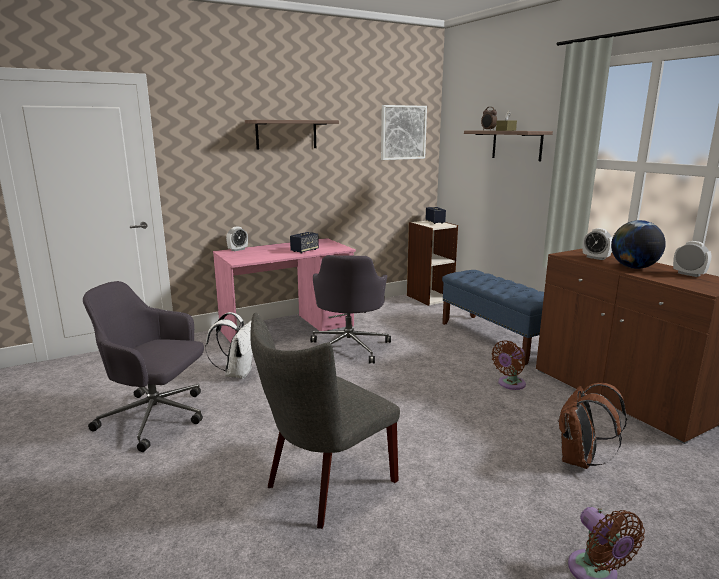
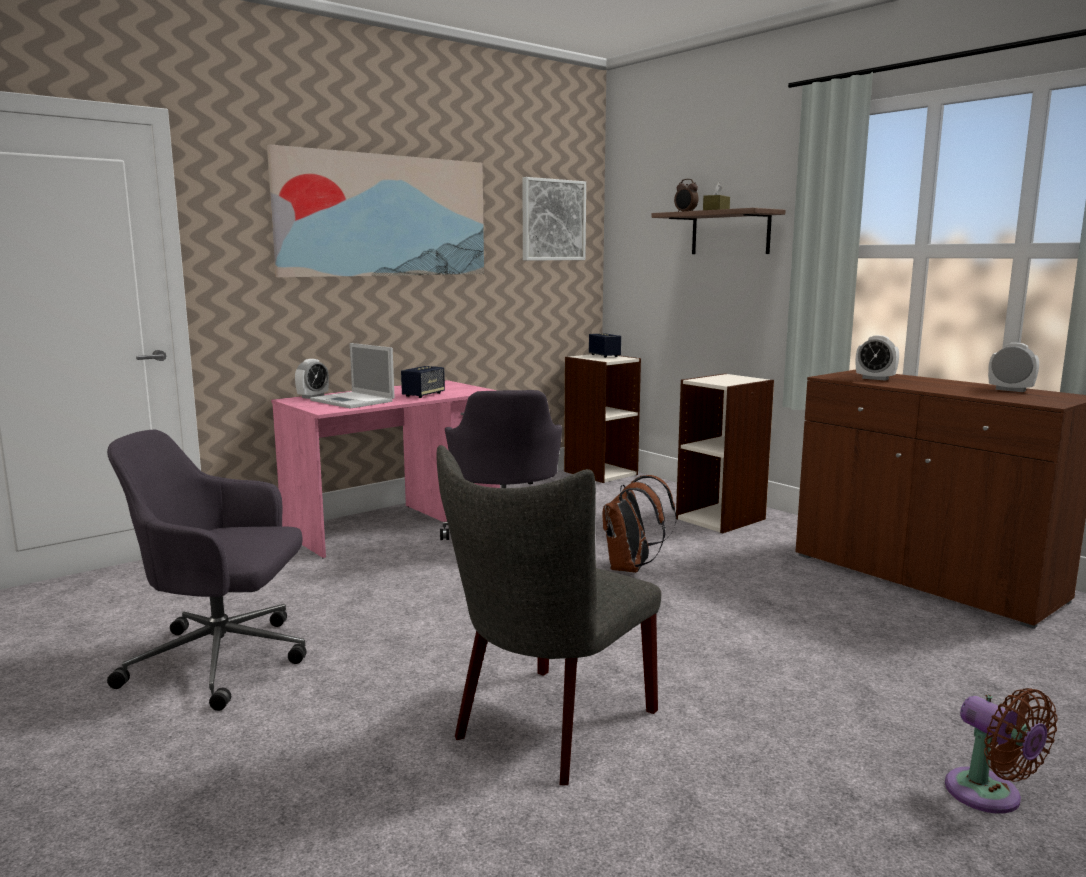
camera: 10 degrees left, 5 degrees down
white backpack [205,312,253,379] -> none
shelf [245,120,339,150] -> picture [267,144,484,277]
blue bench [442,270,544,365] -> bookcase [676,373,774,533]
brown fan [491,340,526,390] -> none
brown backpack [558,383,627,469] -> brown backpack moved to [602,475,676,573]
globe [611,220,666,269] -> none
none -> laptop [310,343,395,409]

